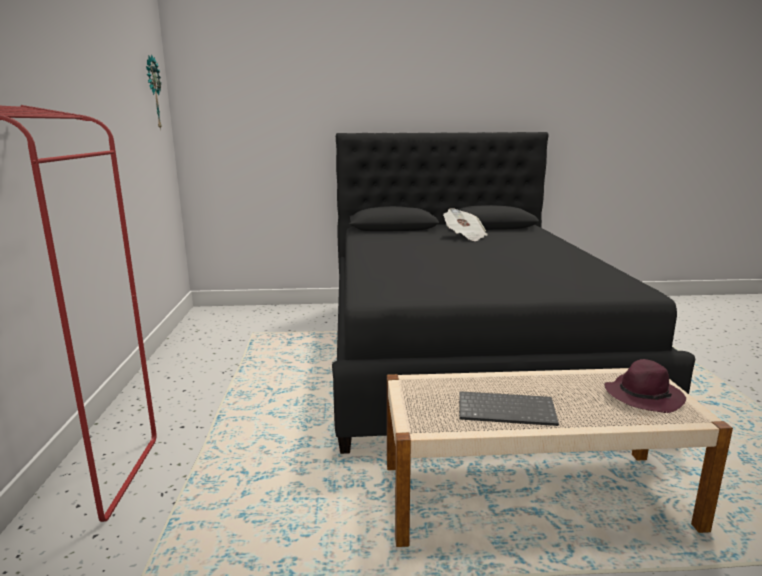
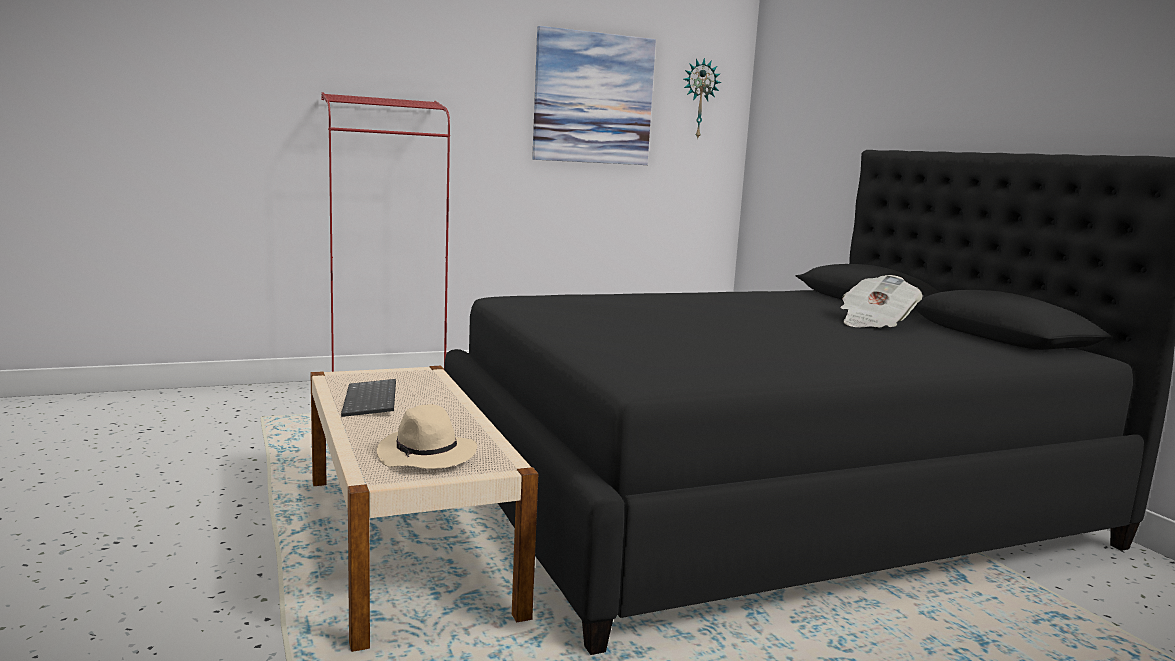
camera: 70 degrees right, 5 degrees down
purple hat [604,359,686,413] -> beige hat [377,404,477,469]
none -> picture [532,26,656,165]

